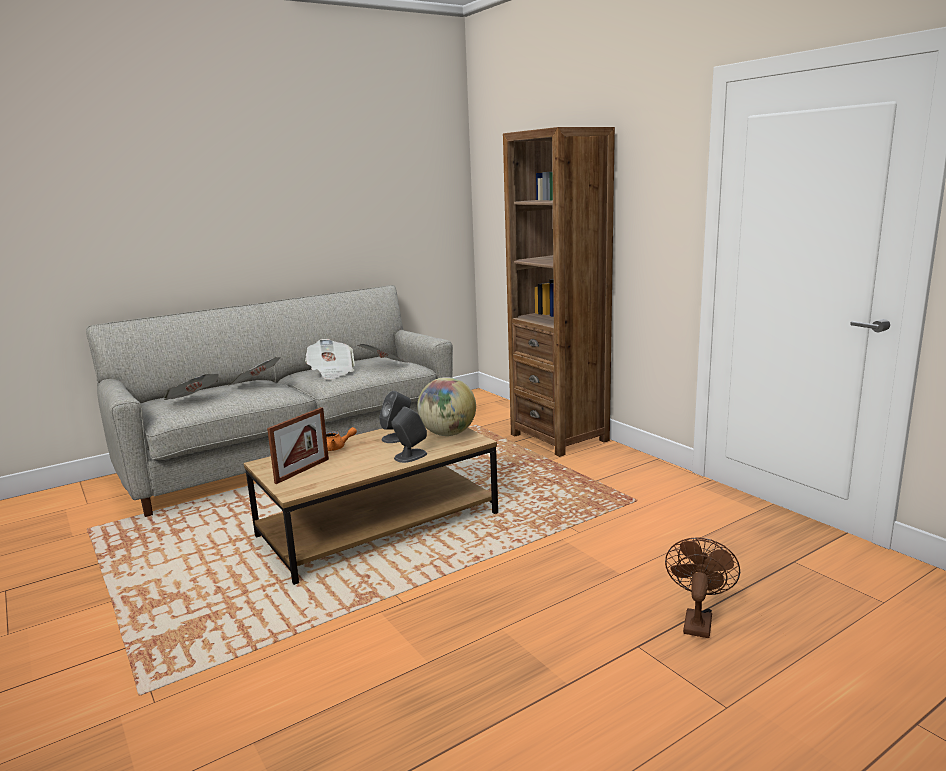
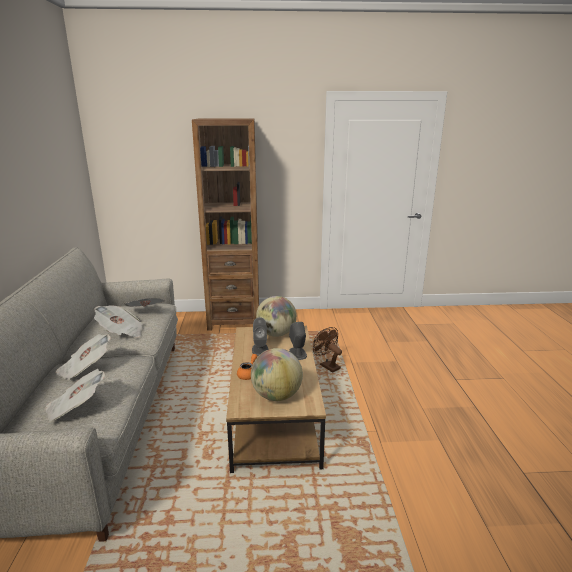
camera: 60 degrees left, 5 degrees up
picture frame [267,407,329,484] -> globe [251,348,303,401]
brown fan [665,537,740,638] -> brown fan moved to [313,327,342,373]

